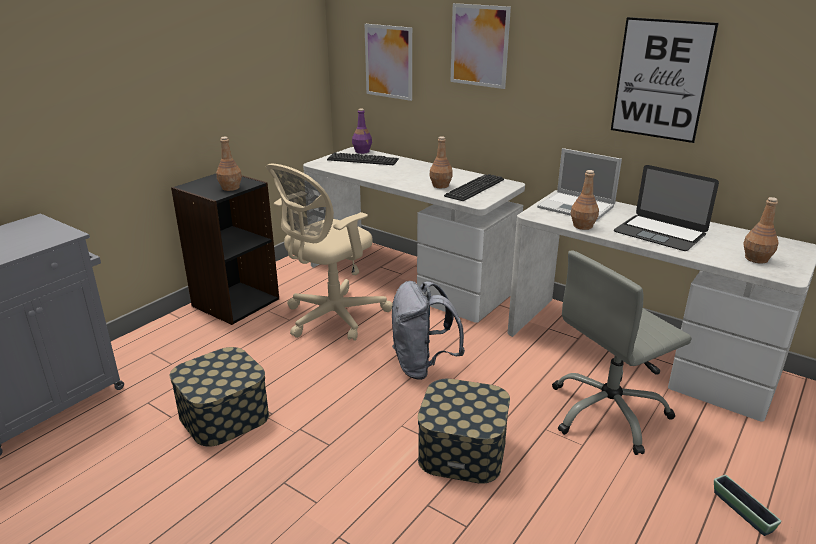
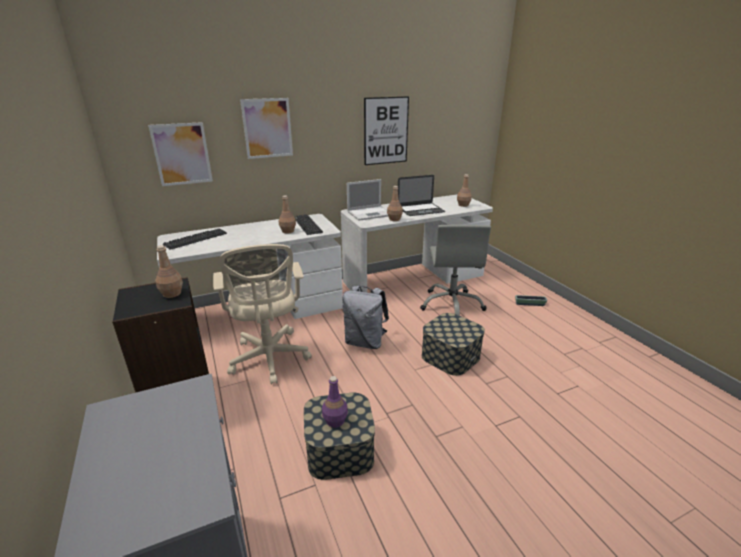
camera: 60 degrees left, 0 degrees up
purple bottle [352,109,372,154] -> purple bottle moved to [322,376,348,428]

